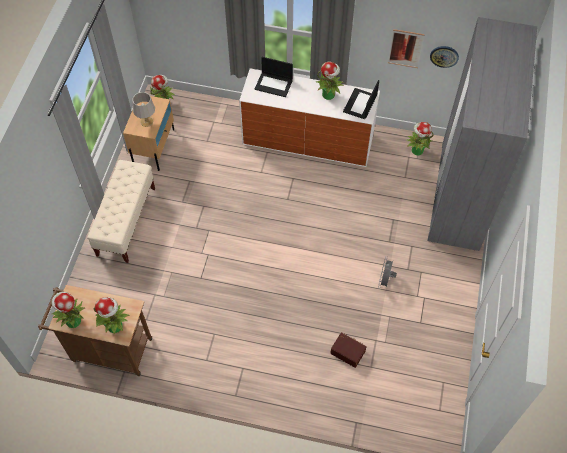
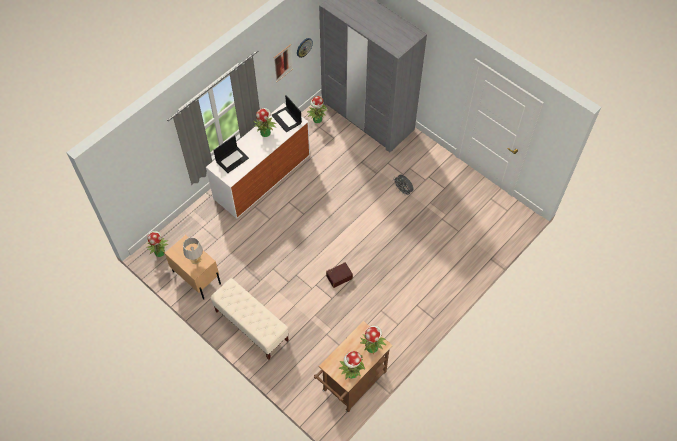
camera: 60 degrees left, 0 degrees up
brown storage box [330,332,367,368] -> brown storage box moved to [326,262,353,288]

